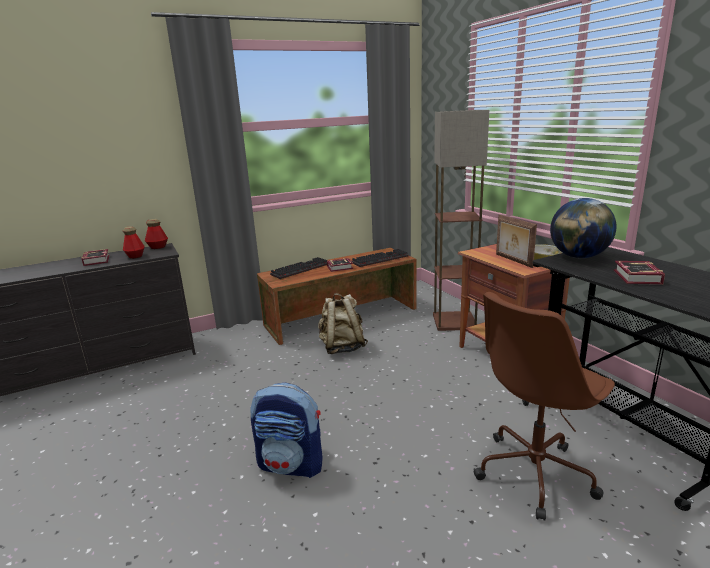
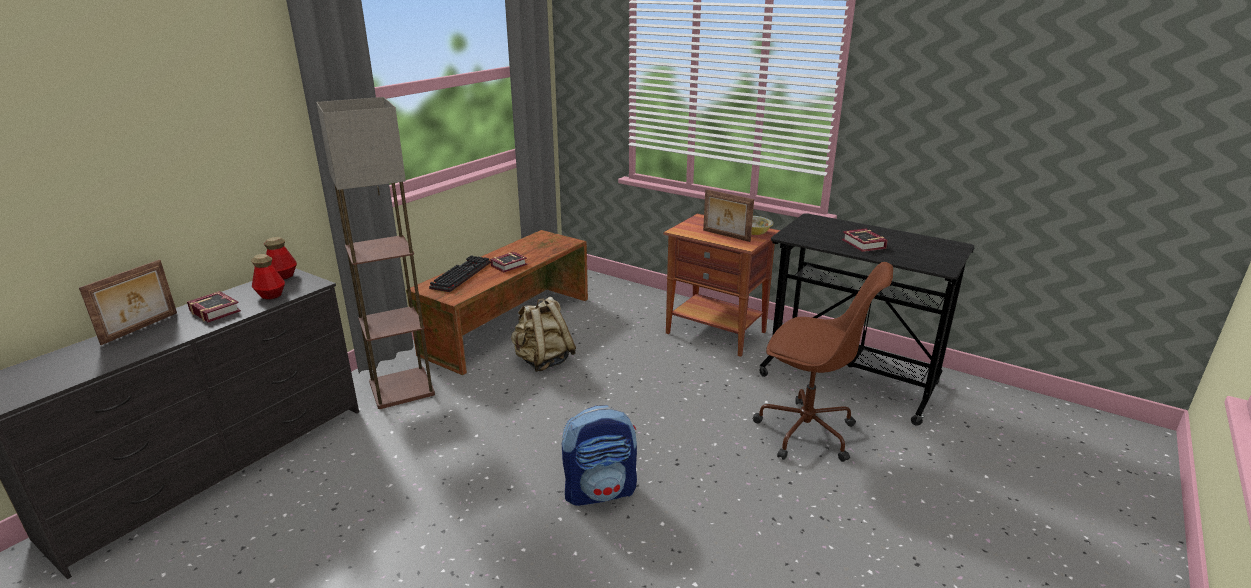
camera: 30 degrees left, 5 degrees up
keyboard [352,249,409,267] -> none
floor lamp [433,110,489,331] -> floor lamp moved to [316,97,435,409]
brown office chair [474,292,615,521] -> brown office chair turned 90 degrees counterclockwise [752,262,893,462]
globe [550,198,616,258] -> none
none -> picture frame [79,259,177,345]

